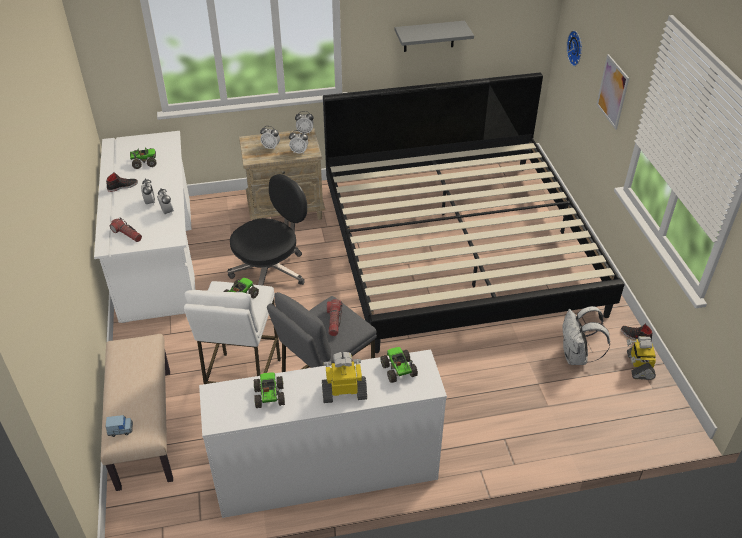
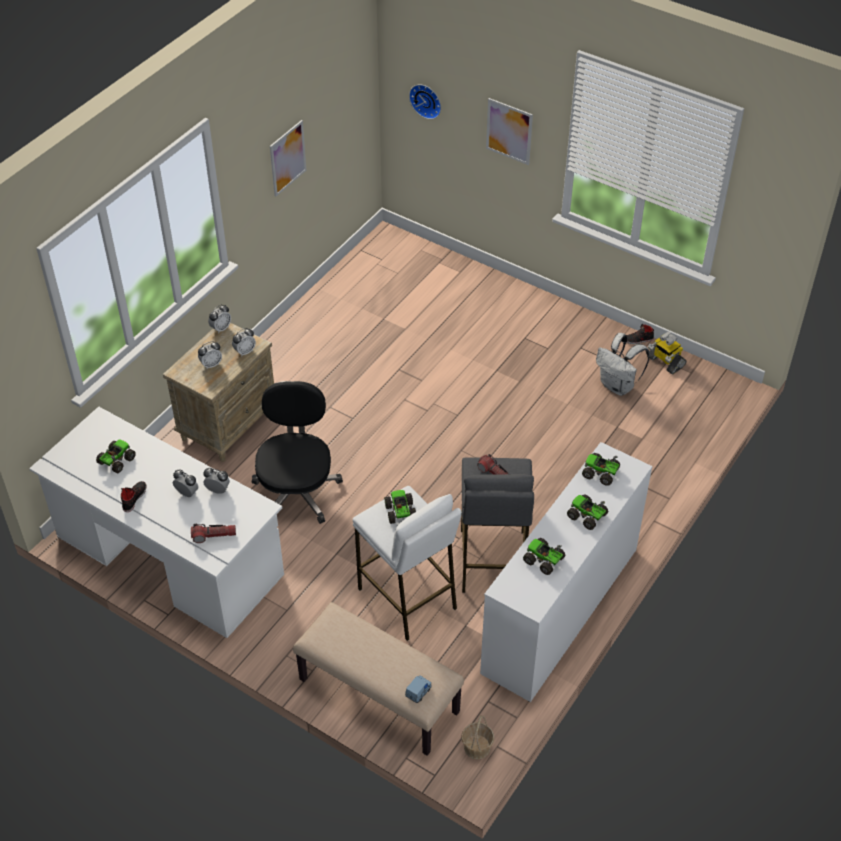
camera: 45 degrees left, 5 degrees up
toy robot [322,352,367,403] -> toy truck [567,494,608,530]
bed [323,73,624,353] -> none
grey shelf [395,21,474,52] -> picture [270,120,306,196]
none -> basket [461,715,494,759]

